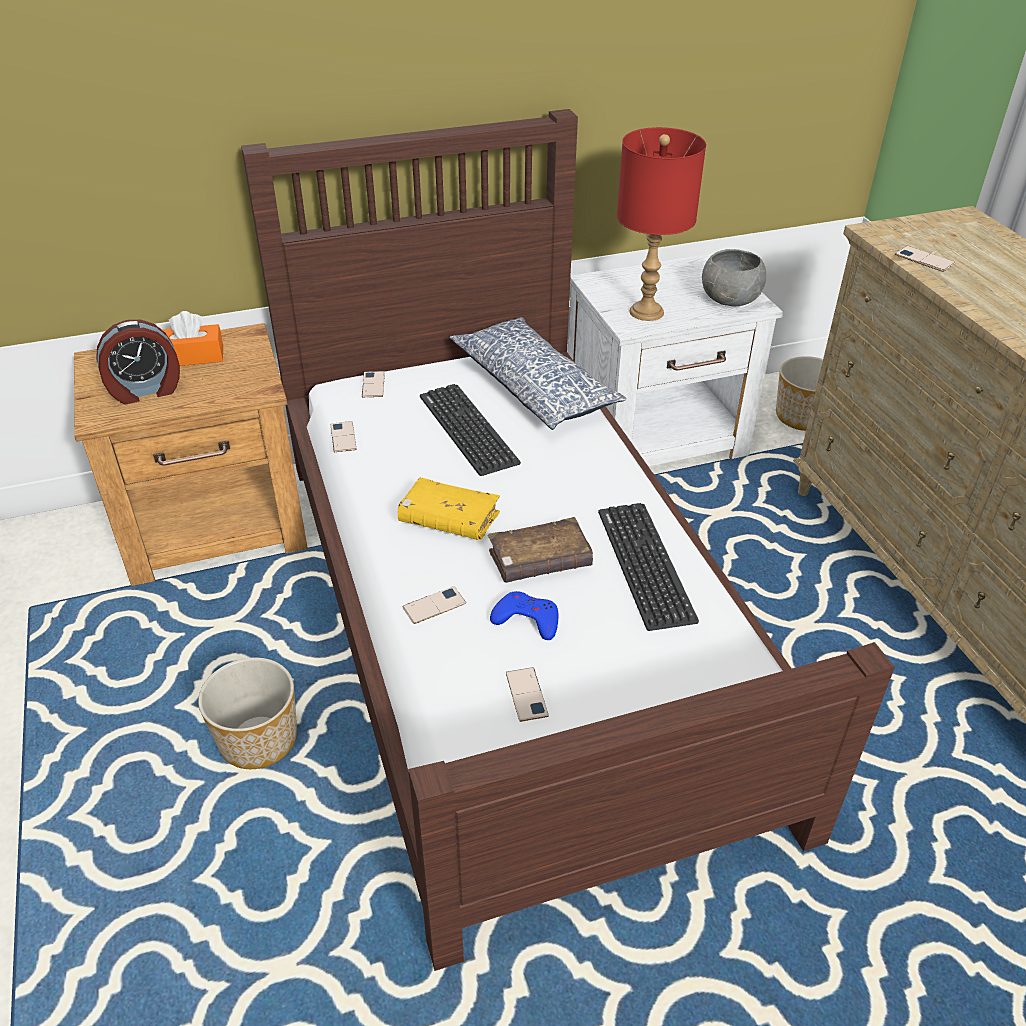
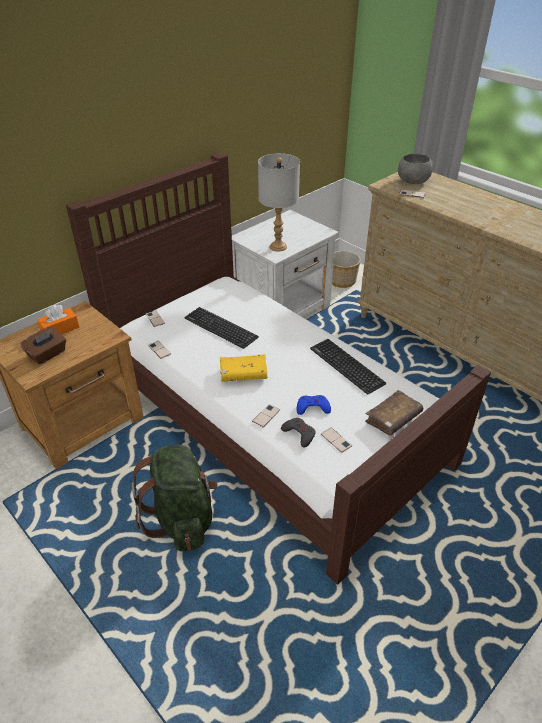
camera: 25 degrees left, 0 degrees up
alarm clock [96,320,180,404] -> brown tissue box [20,327,66,365]
planter [198,658,297,769] -> green backpack [132,445,218,551]
pillow [449,317,627,430] -> none
brown book [488,517,593,583] -> brown book moved to [365,390,423,436]
red table lamp [617,127,706,321] -> grey table lamp [258,153,300,252]
grey bowl [702,249,767,306] -> grey bowl moved to [398,154,433,184]
none -> grey game controller [281,418,315,448]

